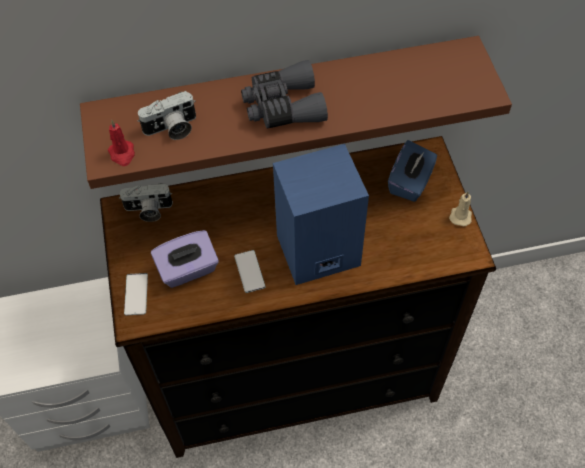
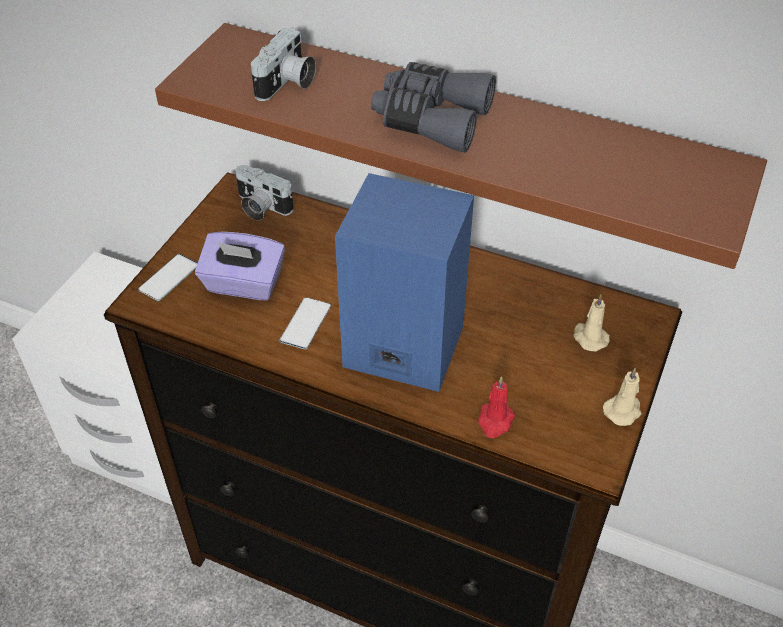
camera: 35 degrees right, 10 degrees down
red candle [108,120,135,166] -> red candle moved to [478,376,515,438]
camera [137,91,196,140] -> camera turned 75 degrees counterclockwise [251,27,316,101]
blue tissue box [388,140,437,202] -> beige candle [573,294,610,351]

